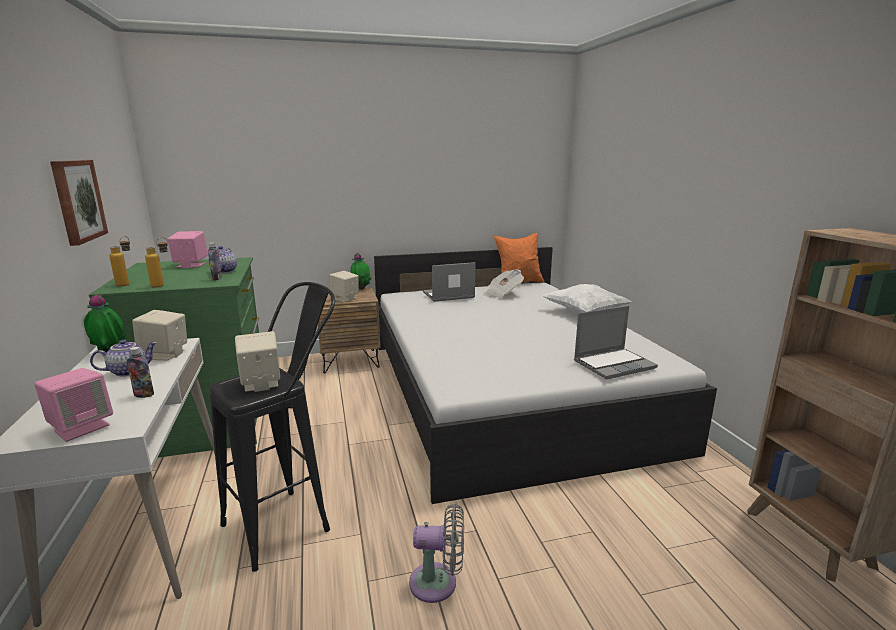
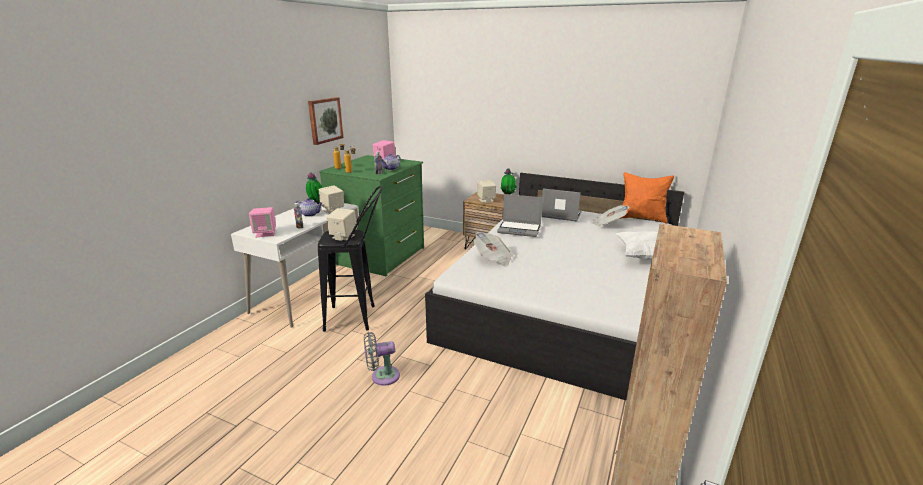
camera: 40 degrees right, 5 degrees up
grey fan [409,504,464,603] -> grey fan turned 120 degrees clockwise [364,332,400,386]
laptop [574,306,658,380] -> laptop moved to [497,194,543,237]
none -> newspaper [474,232,513,267]

